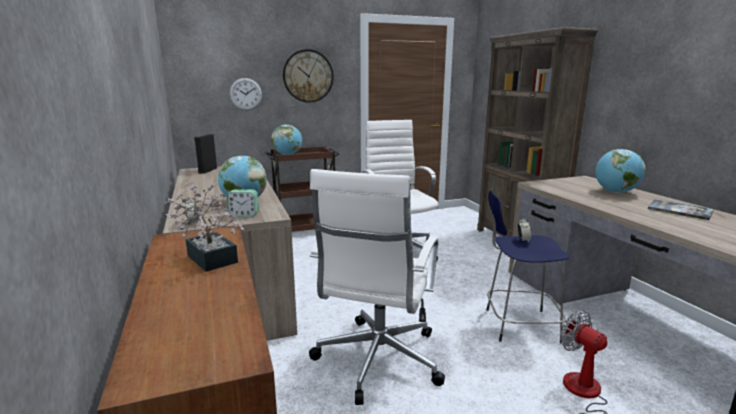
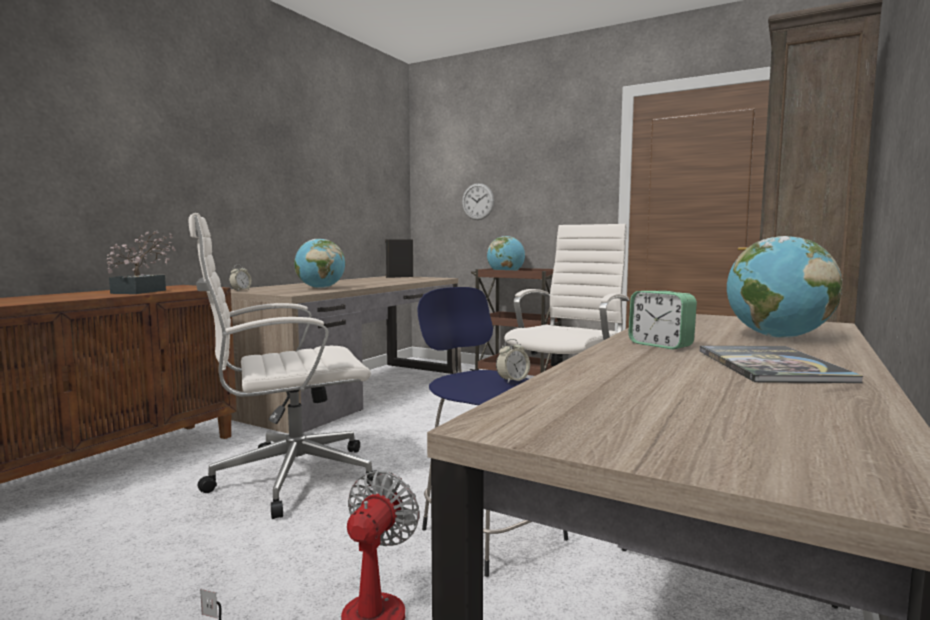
camera: 50 degrees right, 10 degrees down
alarm clock [226,189,259,217] -> alarm clock moved to [628,291,697,350]
wall clock [283,49,333,103] -> none

